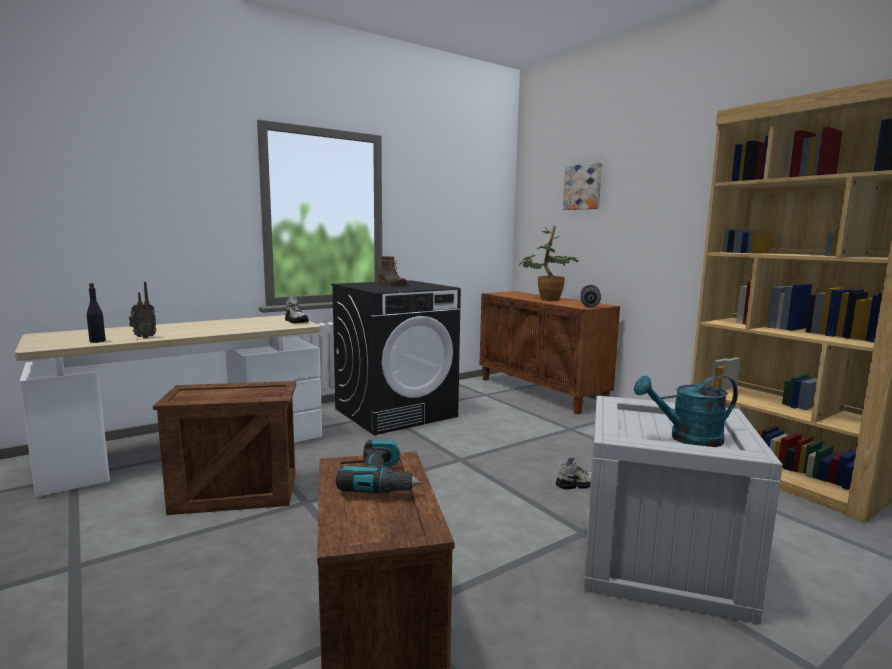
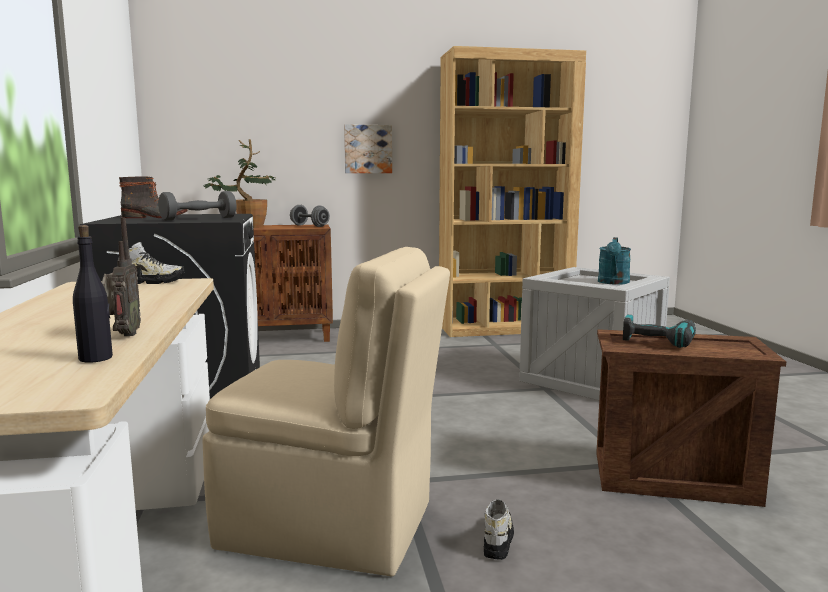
camera: 65 degrees left, 0 degrees up
crate [153,381,296,515] -> beige chair [202,247,450,576]
shoe [556,458,591,489] -> shoe moved to [484,499,514,560]
picture [563,162,602,210] -> picture moved to [344,124,392,173]
none -> grey dumbbell [158,191,236,221]

